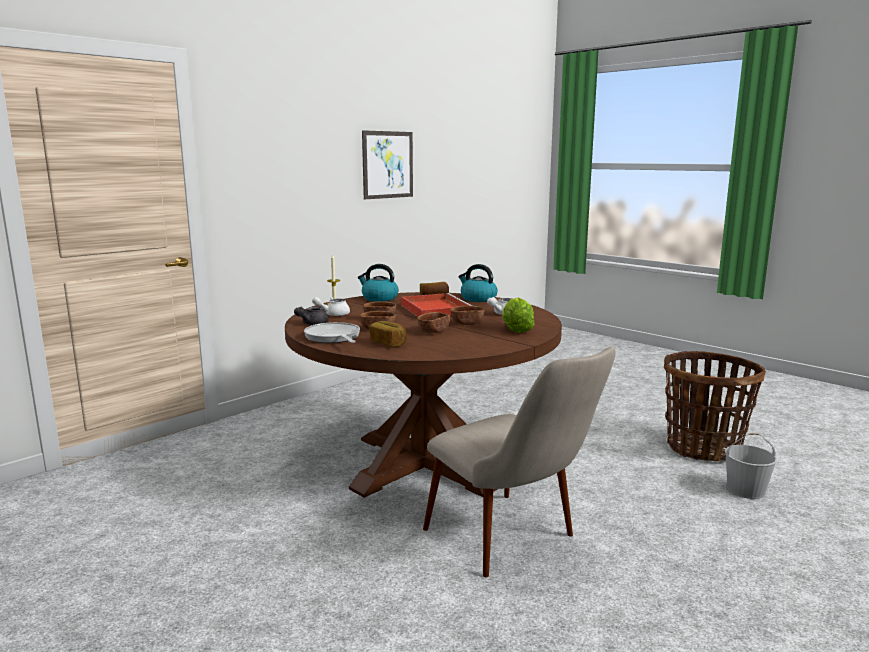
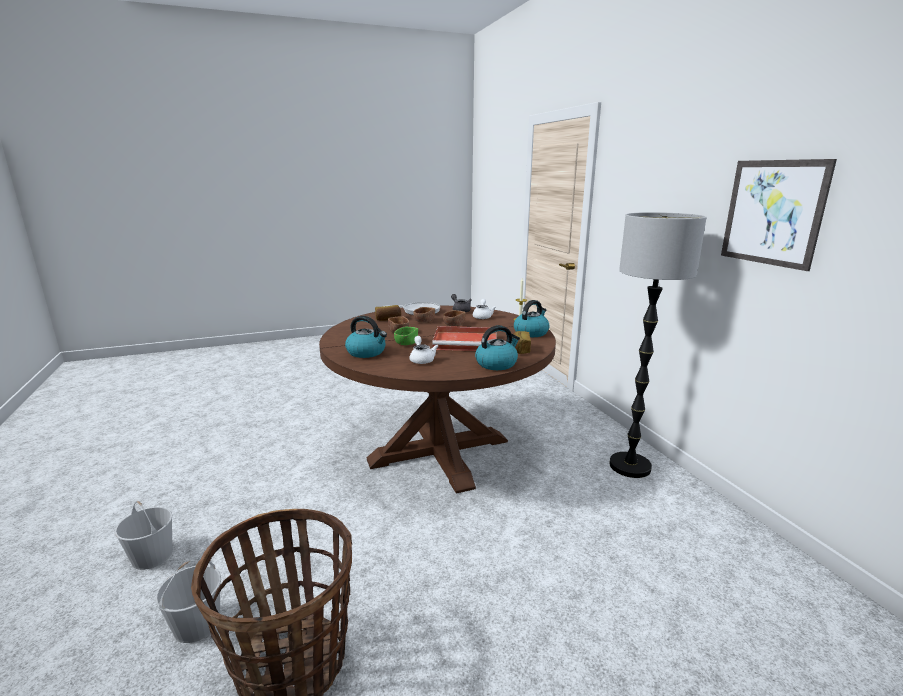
camera: 115 degrees right, 5 degrees up
beige chair [423,346,615,577] -> none
brown bowl [450,306,484,325] -> green bowl [394,327,418,345]
lettuce [502,298,534,333] -> kettle [345,316,387,358]
none -> white bucket [115,501,173,570]
none -> floor lamp [610,212,707,478]

